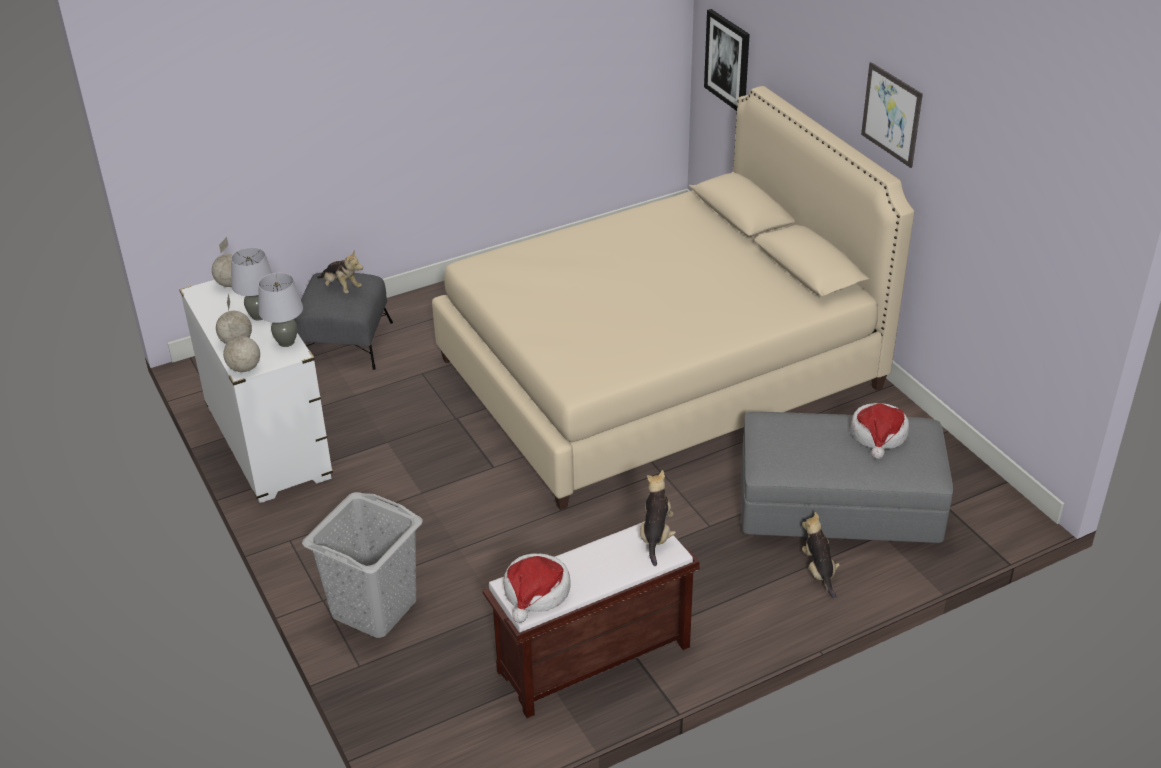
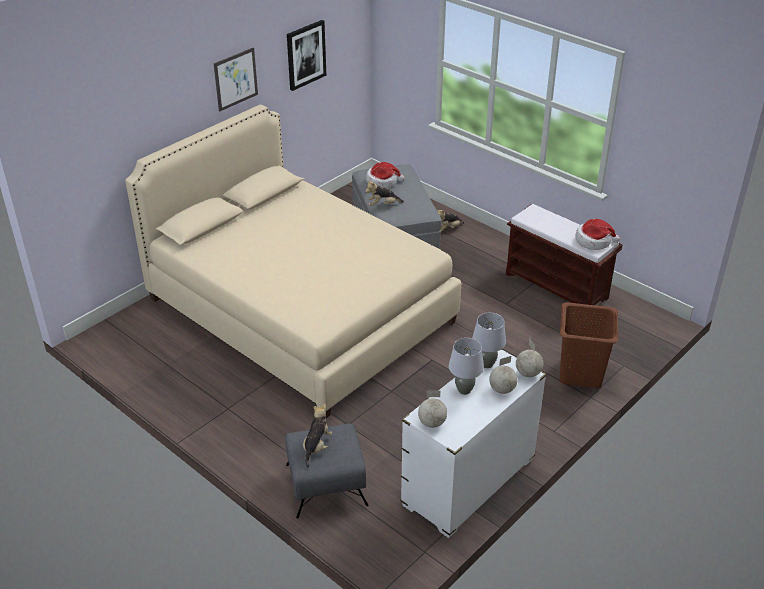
camera: 110 degrees left, 0 degrees up
grey laundry basket [302,492,423,638] -> brown laundry basket [560,302,618,388]
plush toy [640,470,676,566] -> plush toy moved to [365,180,404,206]
picture [704,9,750,111] -> picture moved to [287,20,326,91]

